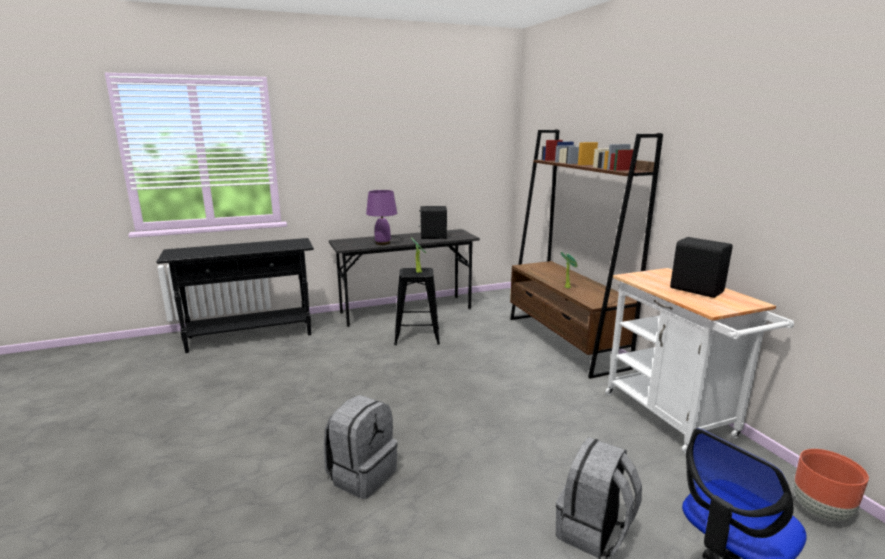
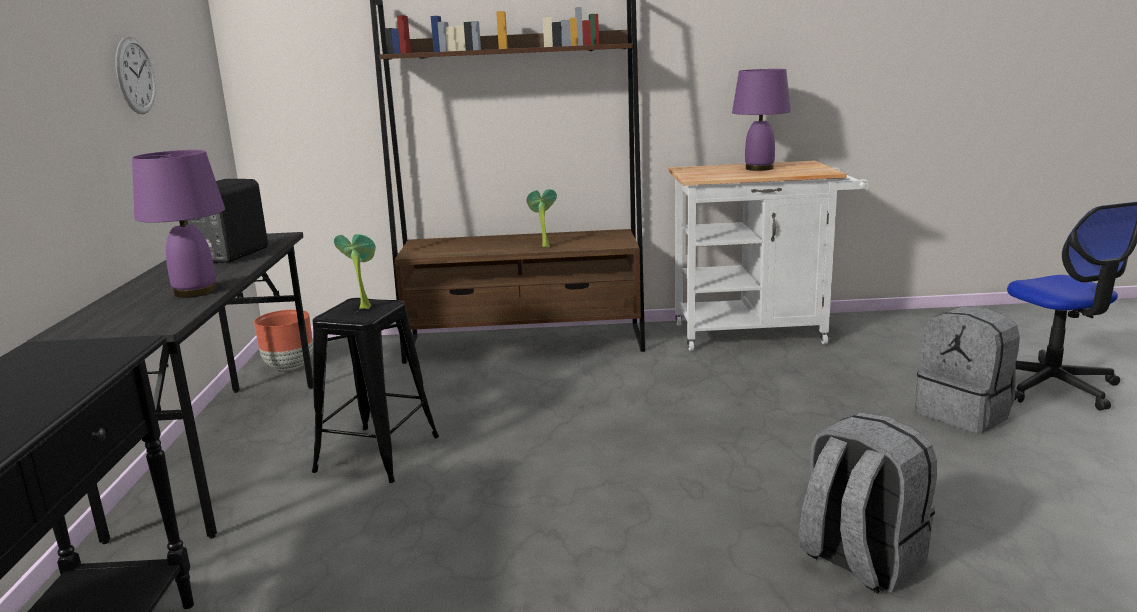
camera: 70 degrees left, 0 degrees up
black speaker [670,237,733,298] -> purple table lamp [732,69,791,171]
brown planter [794,449,869,521] -> brown planter moved to [254,310,313,370]
none -> wall clock [116,37,155,114]

